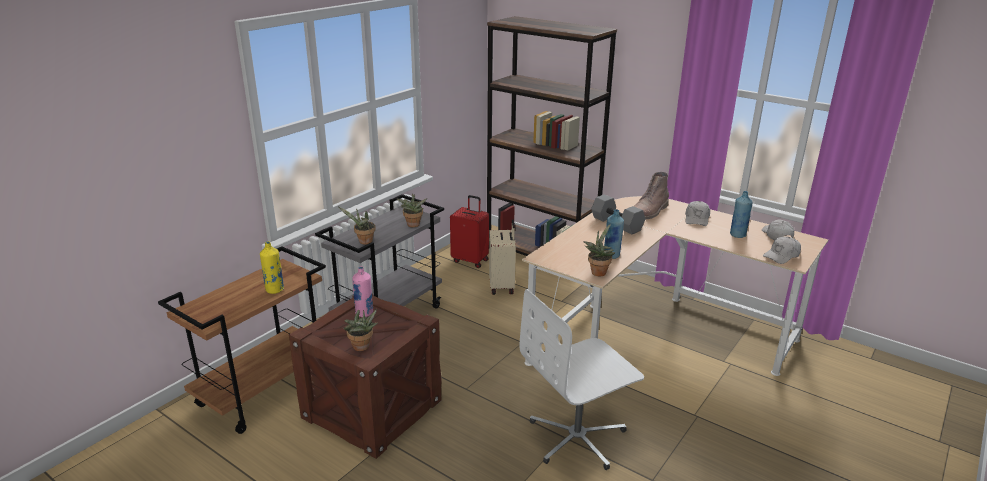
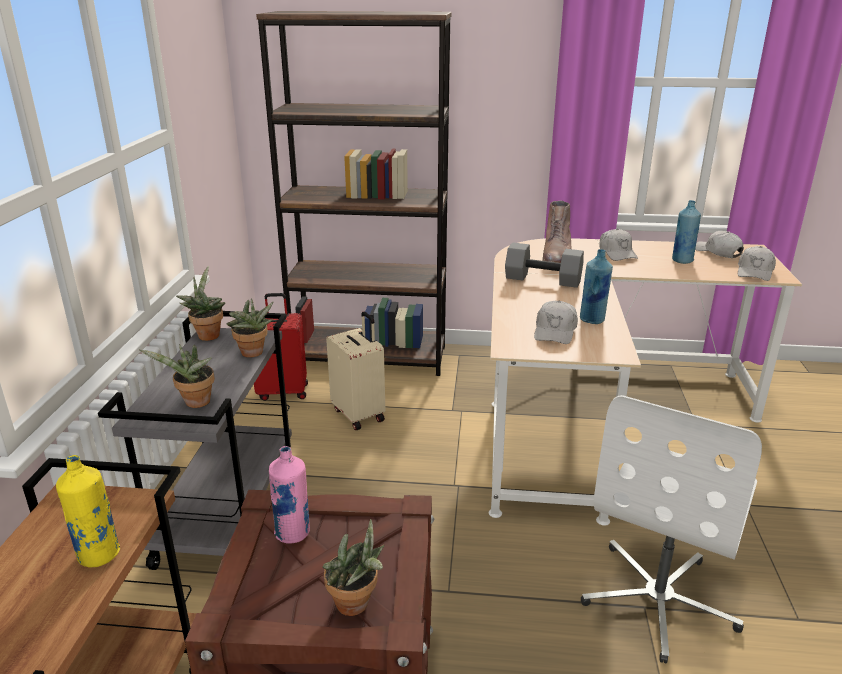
camera: 30 degrees left, 0 degrees up
potted plant [583,224,615,276] -> potted plant moved to [176,266,225,341]
none -> white cap [534,301,578,344]

